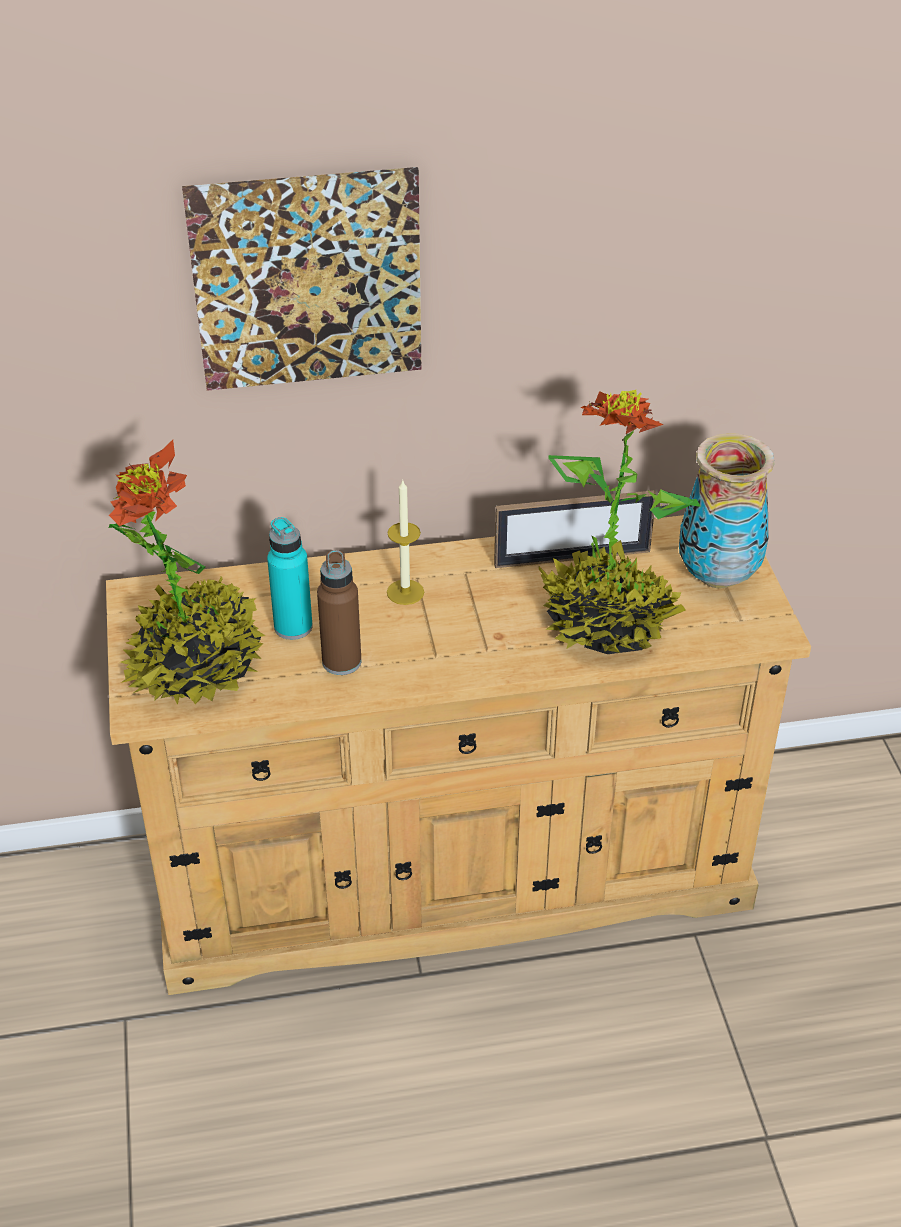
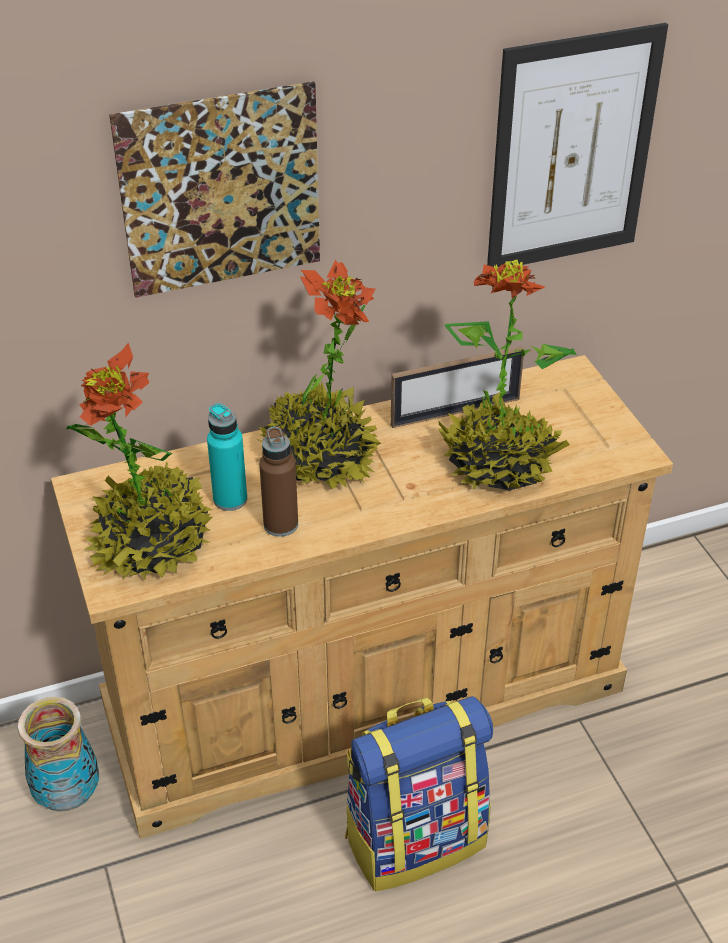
camera: 10 degrees left, 0 degrees up
candle [387,479,424,605] -> potted plant [257,260,381,489]
vase [679,433,775,588] -> vase moved to [18,697,99,812]
none -> backpack [345,696,493,892]
none -> picture [487,23,668,267]

